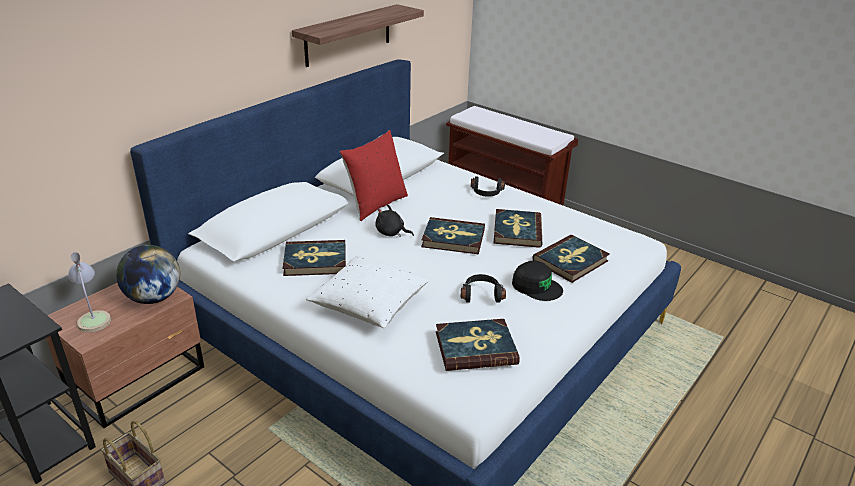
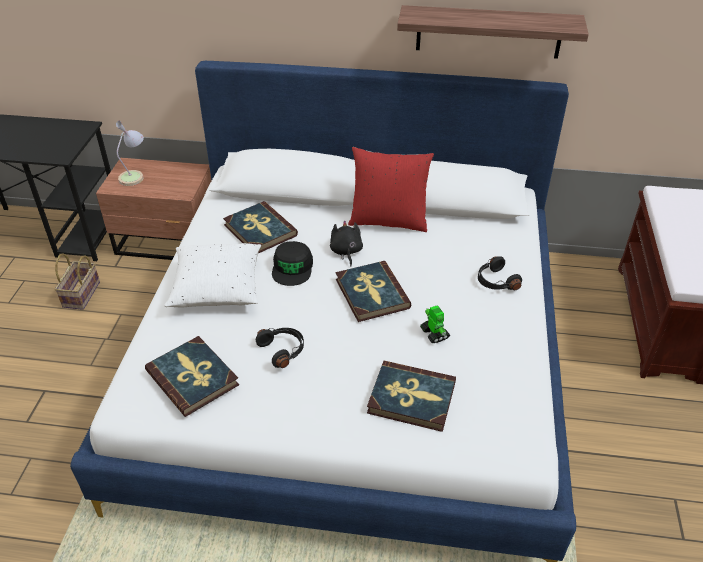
camera: 60 degrees right, 10 degrees up
globe [116,245,180,304] -> none
book [493,209,542,248] -> toy robot [420,305,450,343]
black cap [512,261,563,301] -> black cap moved to [272,241,313,286]

